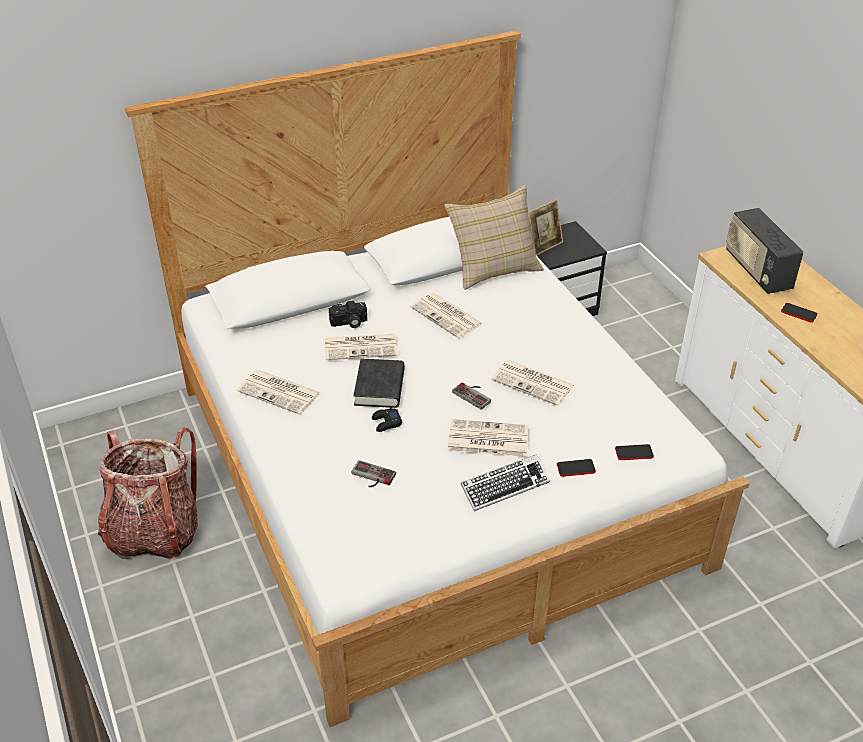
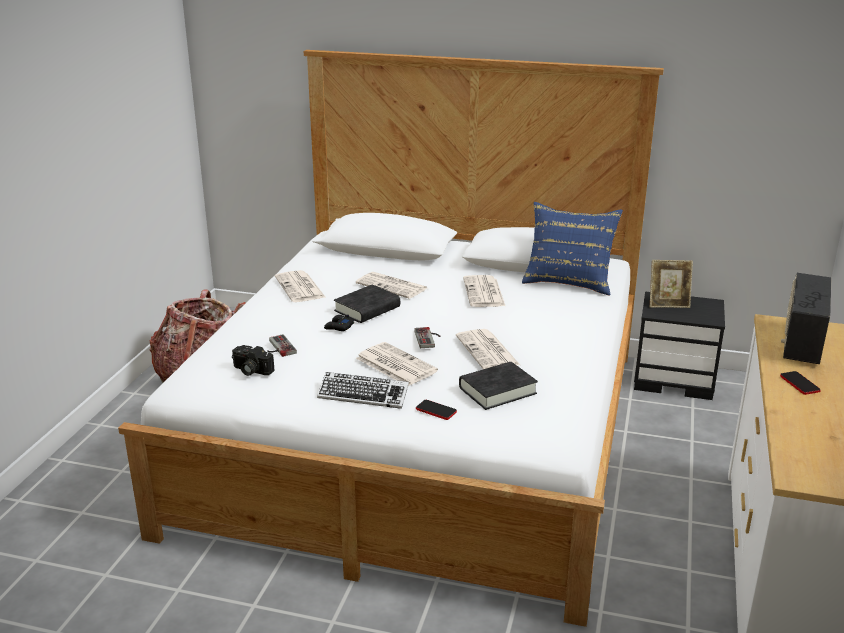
camera: 40 degrees right, 15 degrees down
camera [329,301,367,328] -> camera moved to [232,345,275,376]
beige pillow [444,185,544,290] -> blue pillow [522,202,623,295]
phone [615,444,654,460] -> none
none -> black book [459,362,538,410]

